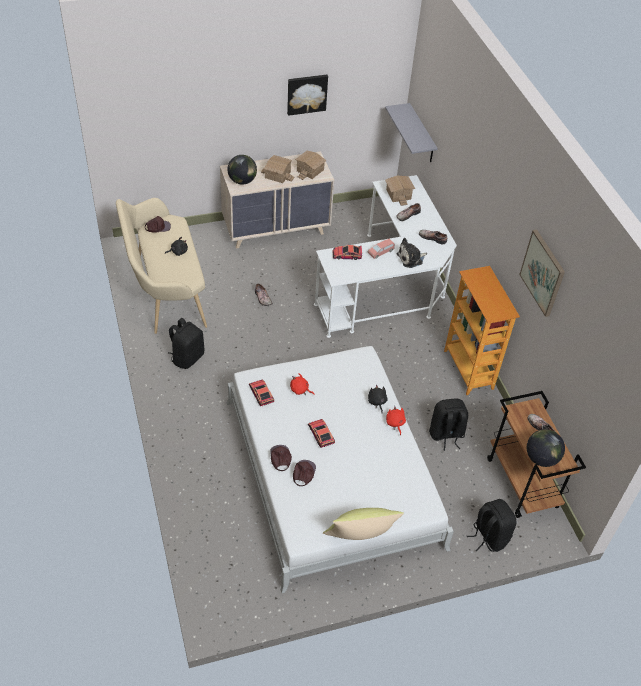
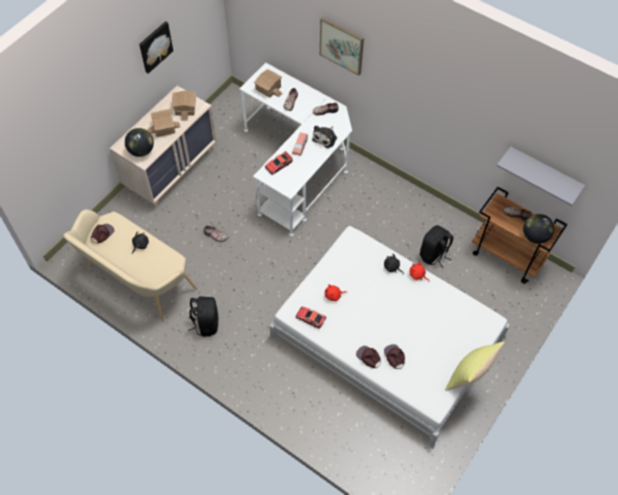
camera: 35 degrees left, 10 degrees up
toy car [308,419,335,448] -> none
grey shelf [385,103,438,162] -> grey shelf moved to [497,147,585,206]
bookcase [444,266,520,395] -> none
black backpack [467,499,516,552] -> none
picture [519,230,565,317] -> picture moved to [320,17,364,75]

